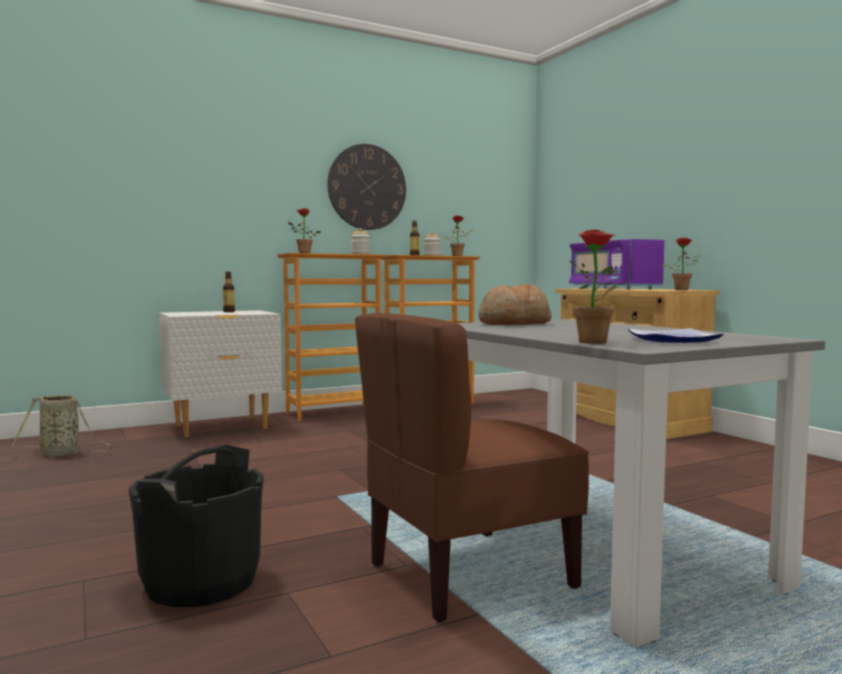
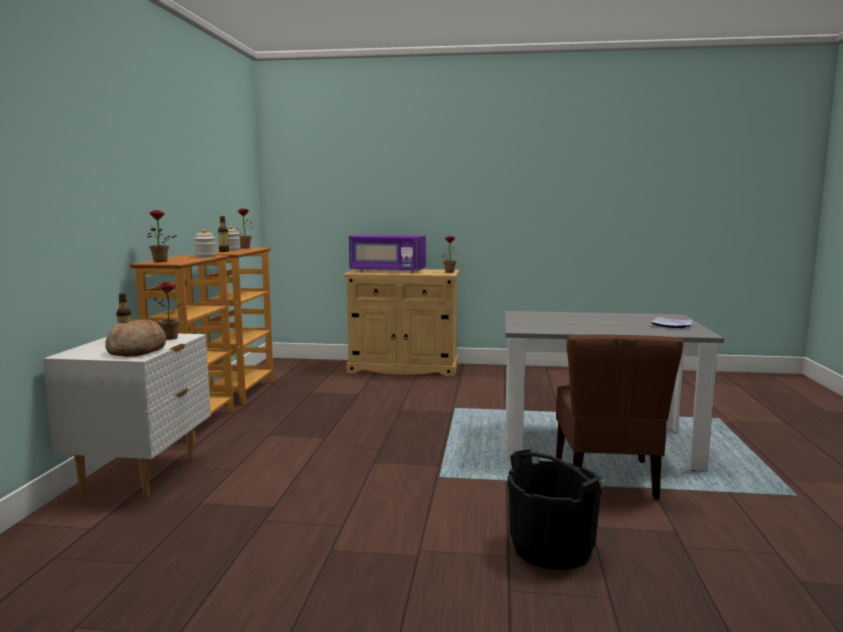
camera: 55 degrees left, 5 degrees up
basket [12,395,112,456] -> none
wall clock [327,144,406,230] -> none
bread [478,284,552,325] -> bread moved to [105,320,166,357]
potted plant [570,229,618,344] -> potted plant moved to [153,282,182,340]

